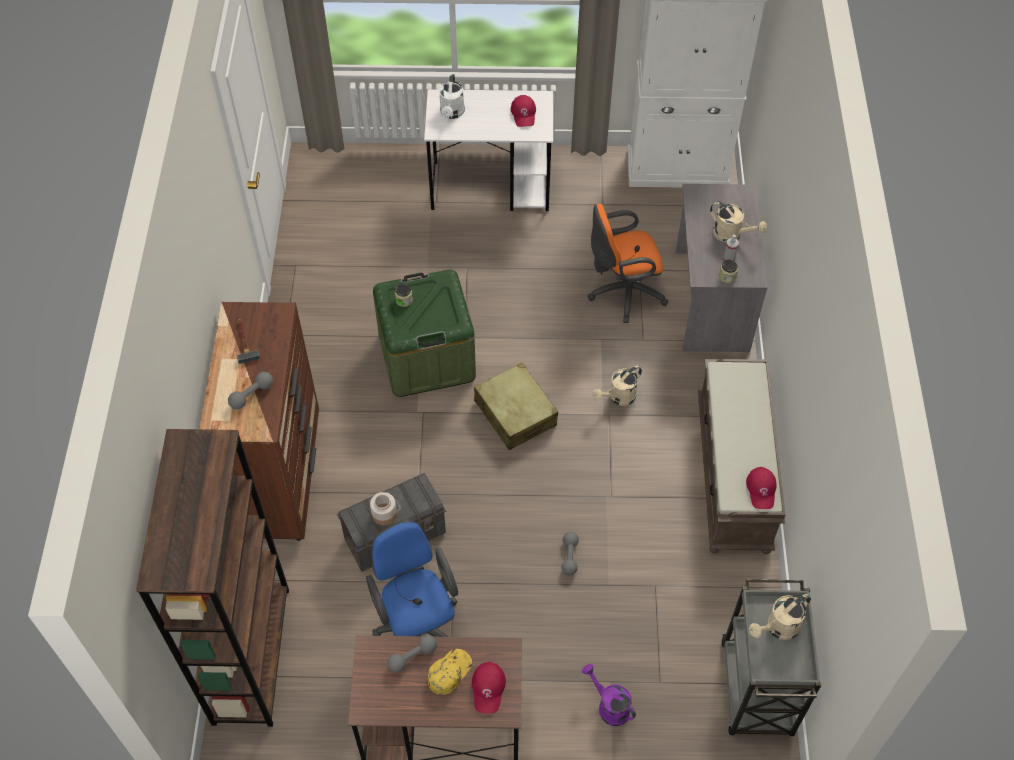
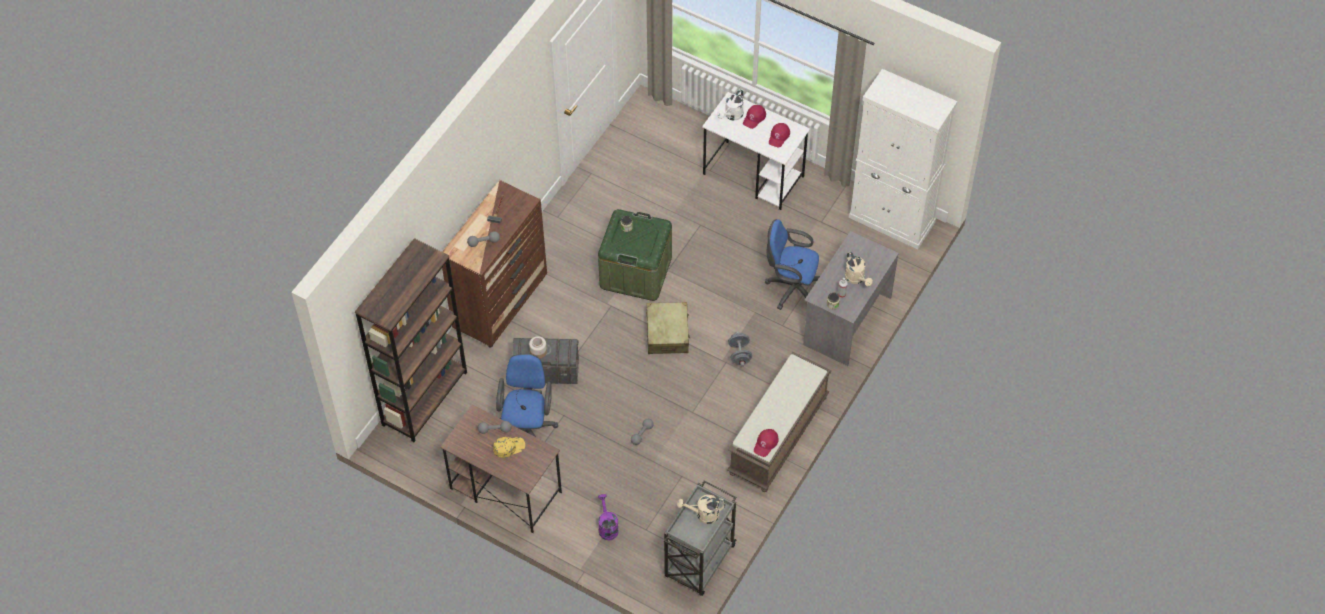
camera: 30 degrees right, 0 degrees up
red cap [472,662,506,714] -> red cap moved to [743,105,766,129]
orange office chair [588,204,668,323] -> blue office chair [765,219,820,310]
beige watering can [592,366,642,406] -> grey dumbbell [728,331,752,367]

